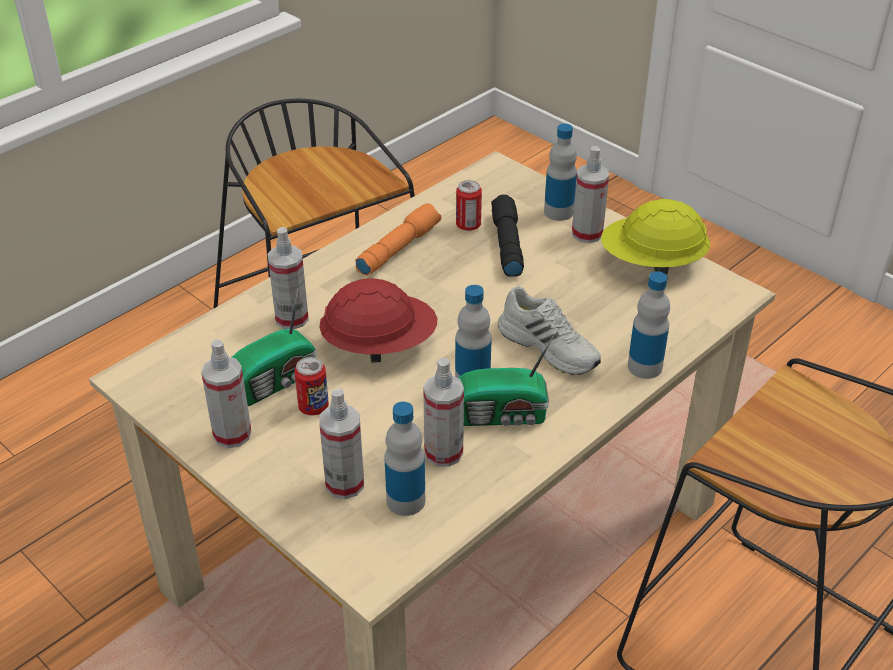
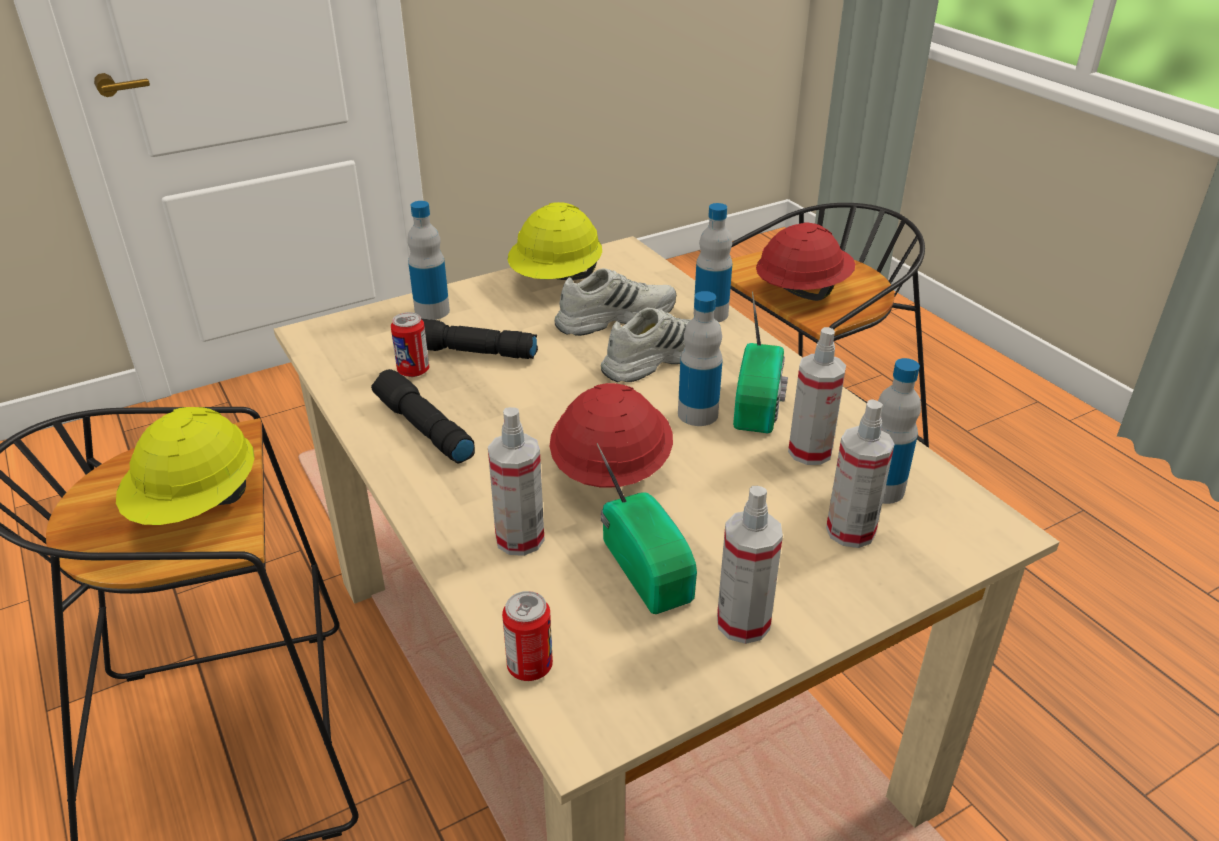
camera: 75 degrees left, 5 degrees down
can [294,357,329,416] -> can moved to [502,591,553,681]
orange flashlight [355,203,441,276] -> black flashlight [371,369,475,463]
spray bottle [572,146,609,243] -> none
none -> yellow hard hat [116,407,255,525]
none -> white shoe [555,268,676,336]
none -> red hard hat [756,222,855,301]

